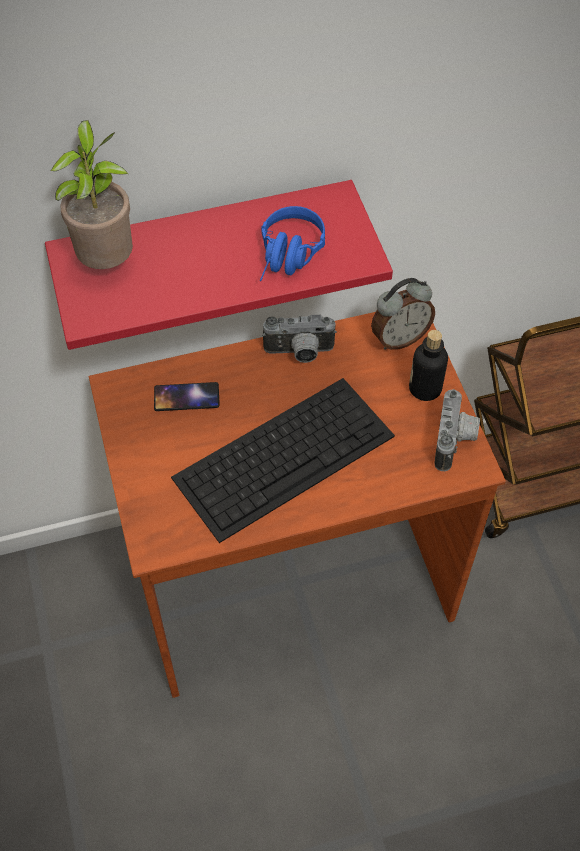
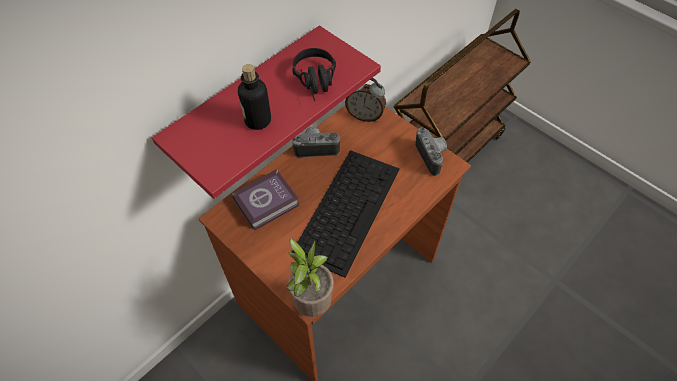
camera: 30 degrees left, 0 degrees up
potted plant [50,120,133,269] -> potted plant moved to [287,238,334,317]
phone [154,382,219,411] -> book [231,169,300,231]
blue headphones [260,206,325,281] -> black headphones [292,48,336,101]
camera [262,315,337,363] -> camera turned 150 degrees counterclockwise [292,127,340,157]
alarm clock [371,278,435,350] -> alarm clock turned 75 degrees clockwise [345,78,386,122]
bottle [409,330,448,401] -> bottle moved to [238,64,271,130]

